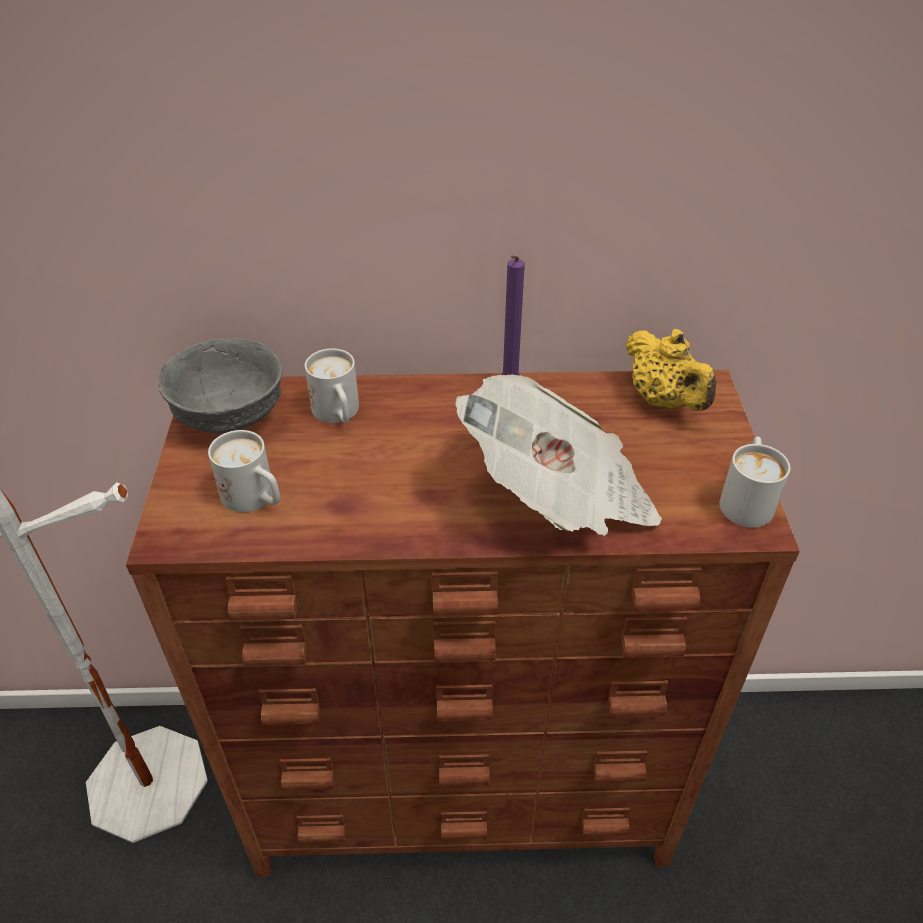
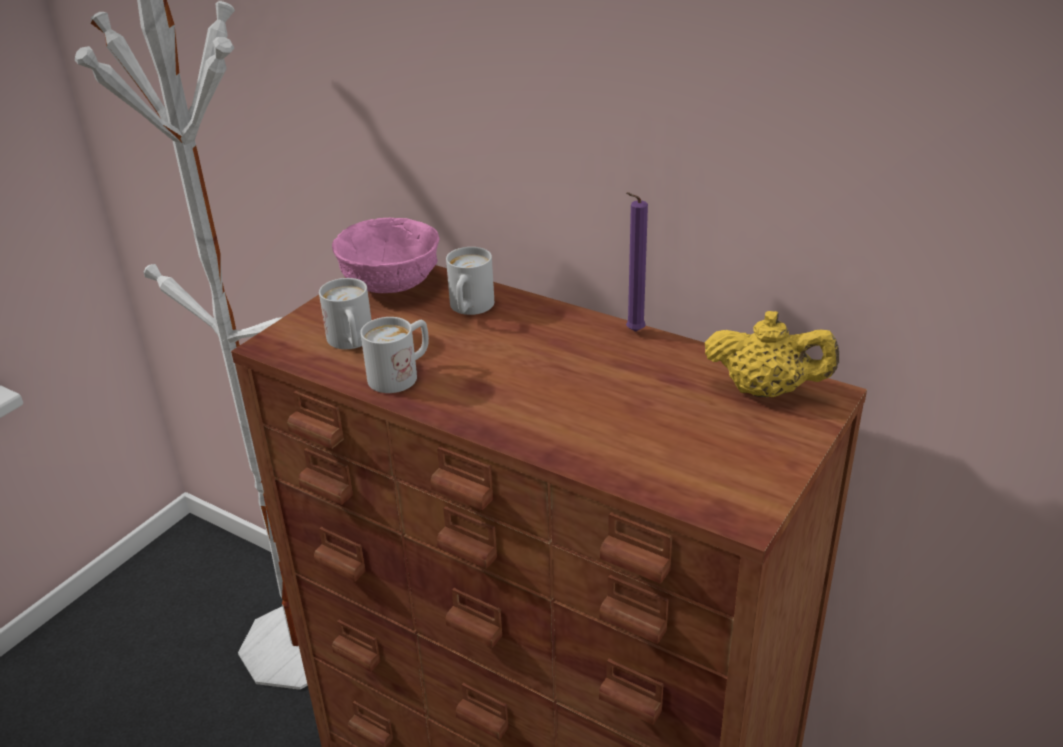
camera: 35 degrees right, 10 degrees down
grey bowl [158,338,283,434] -> pink bowl [332,218,440,293]
newspaper [455,374,662,536] -> none
yellow teapot [625,329,717,411] -> yellow teapot turned 75 degrees counterclockwise [705,311,839,397]
white mug [719,437,790,527] -> white mug moved to [360,317,429,393]

